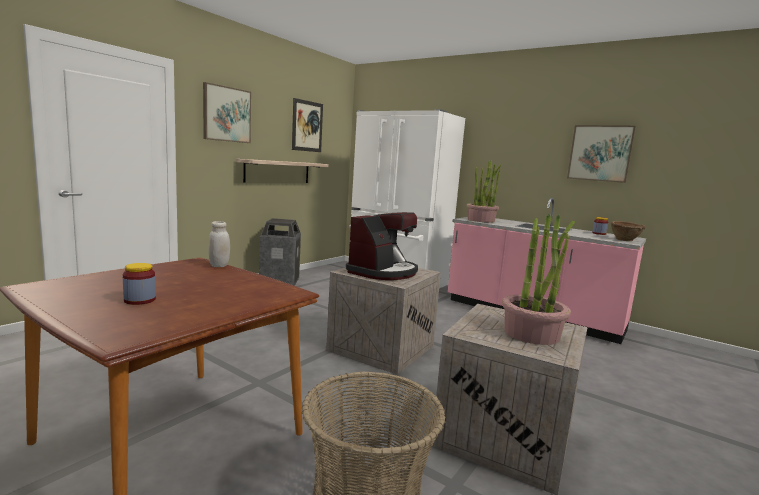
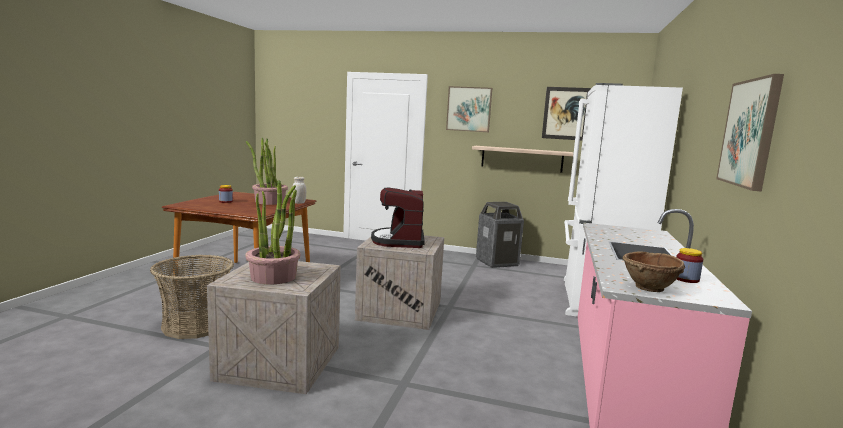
camera: 70 degrees right, 0 degrees up
coffee machine [346,212,418,280] -> coffee machine turned 75 degrees clockwise [371,188,425,248]
potted plant [467,160,501,223] -> potted plant moved to [246,138,288,205]

